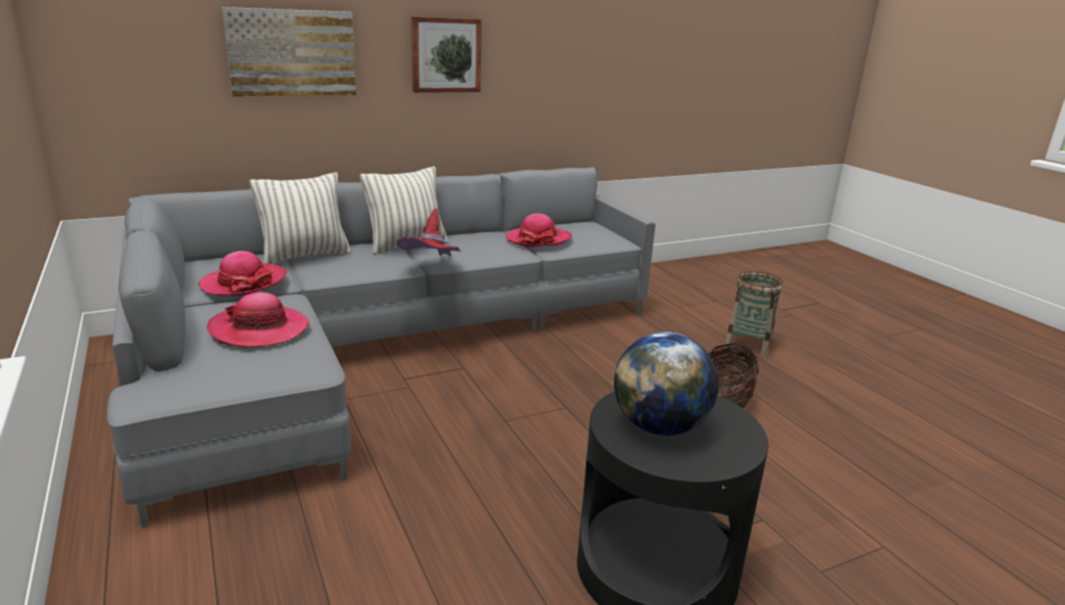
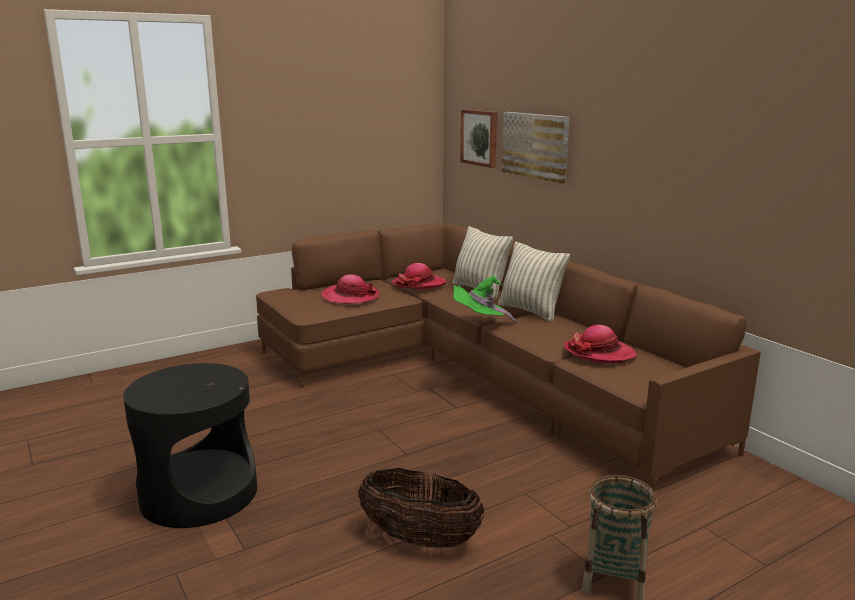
camera: 85 degrees right, 5 degrees down
grey sofa [107,167,656,528] -> brown sofa [256,223,761,492]
red hat [396,208,461,256] -> green hat [453,275,518,326]
picture [411,16,482,93] -> picture moved to [460,109,497,168]
globe [614,332,719,436] -> none

